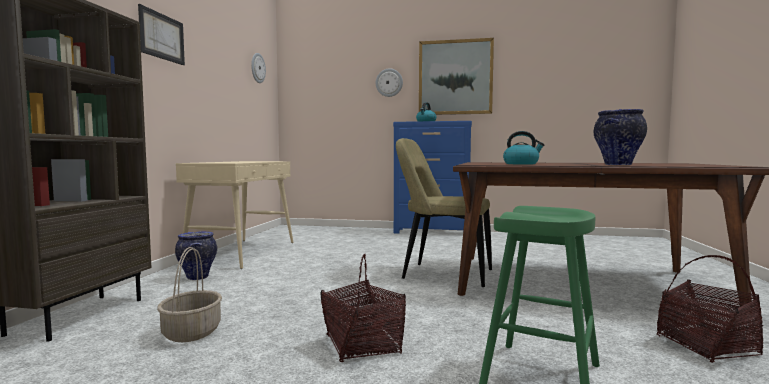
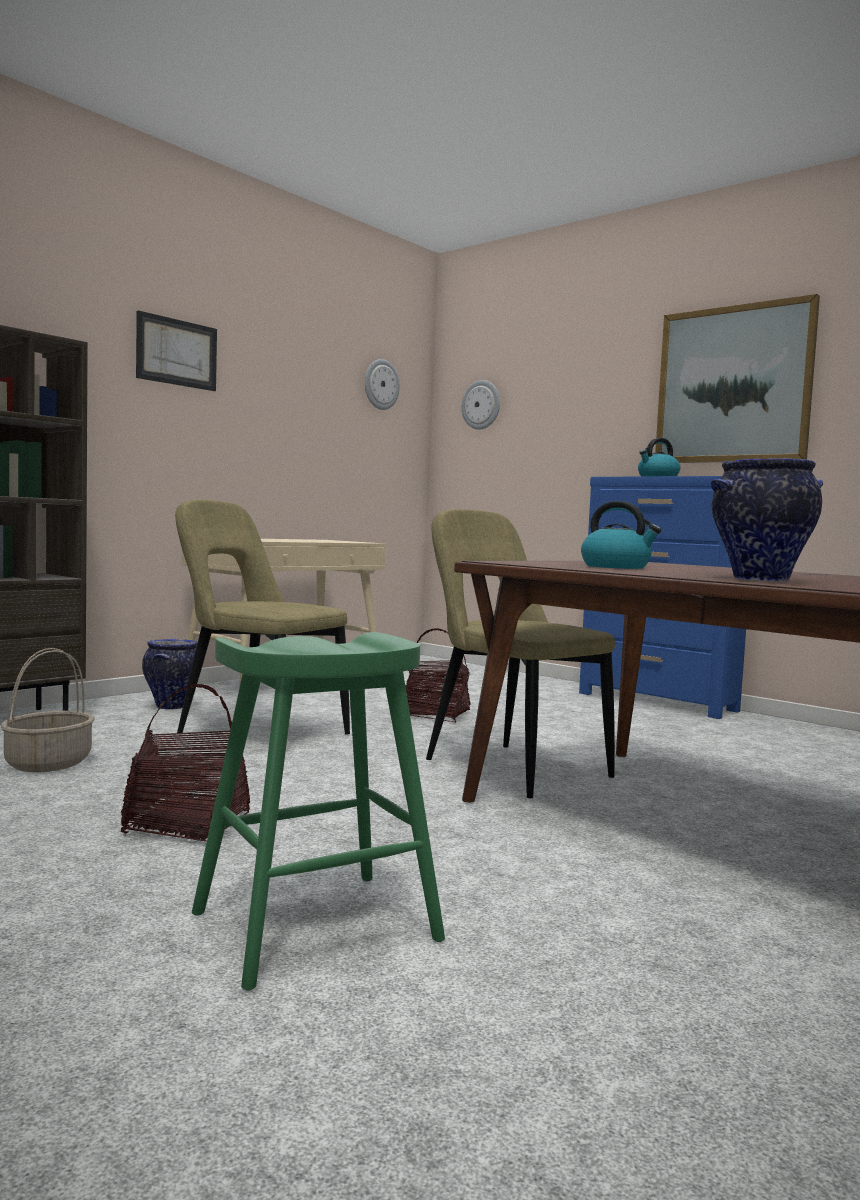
camera: 30 degrees right, 0 degrees up
wall clock [376,69,403,97] -> wall clock moved to [462,380,500,430]
basket [657,255,763,363] -> basket moved to [405,628,470,722]
none -> beige chair [175,500,350,735]

